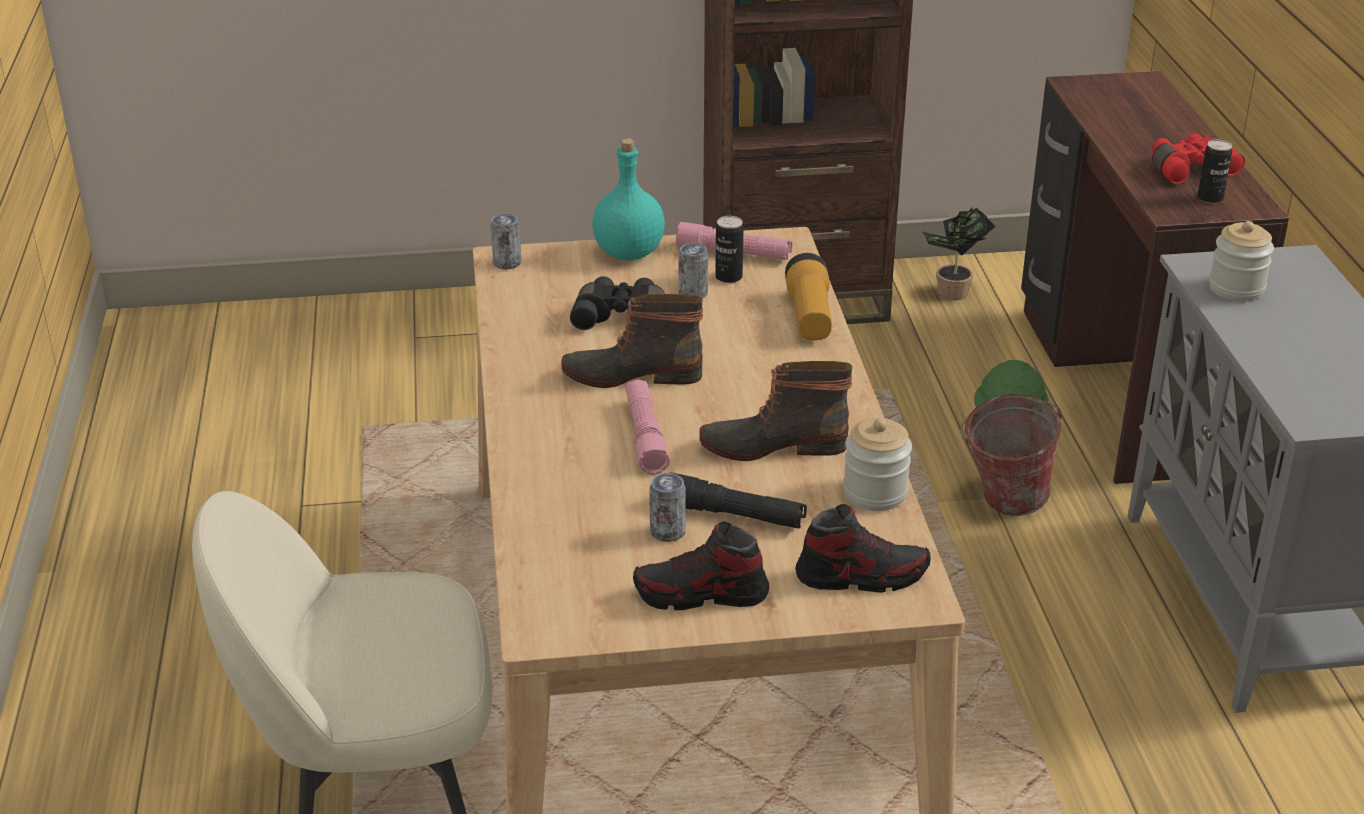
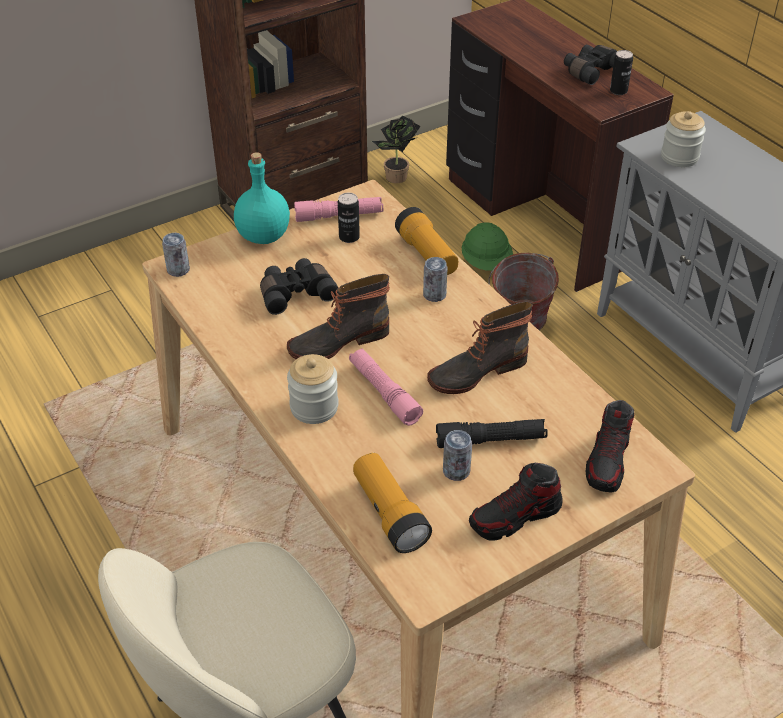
camera: 25 degrees left, 10 degrees up
can [678,243,708,298] -> can moved to [423,257,448,302]
shoe [795,504,931,593] -> shoe turned 135 degrees clockwise [585,400,635,493]
jar [843,418,912,511] -> jar moved to [287,354,339,424]
red binoculars [1152,133,1245,184] -> black binoculars [564,45,617,85]
none -> flashlight [353,453,432,553]

